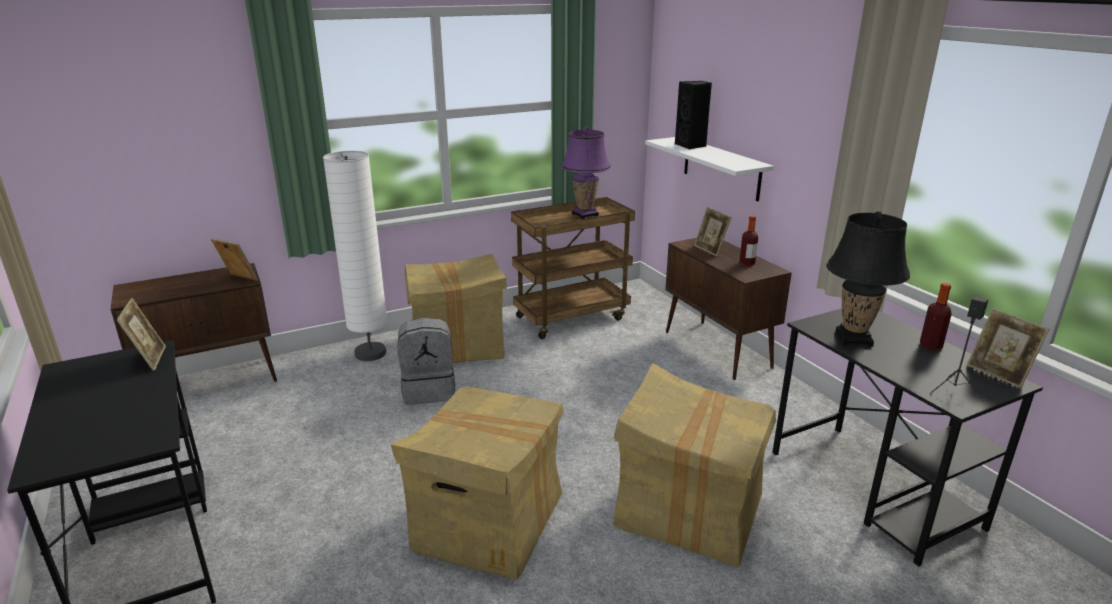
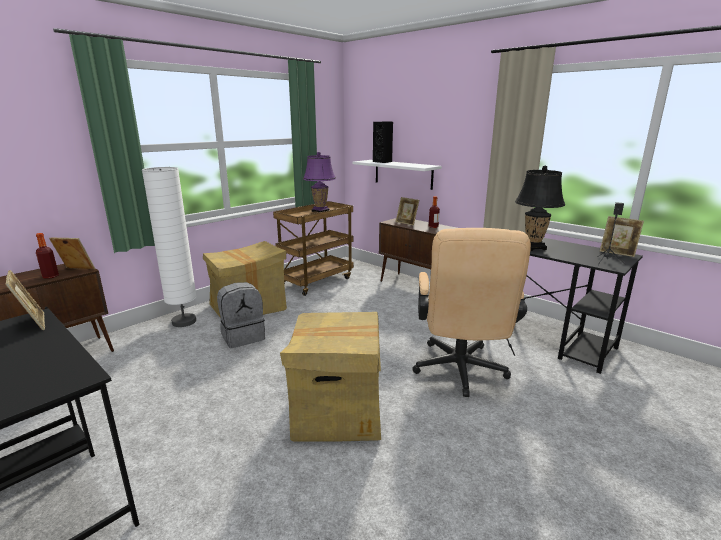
camera: 20 degrees left, 5 degrees down
cardboard box [613,363,776,567] -> beige office chair [412,228,531,397]
bottle [920,283,952,351] -> bottle moved to [36,233,59,279]

